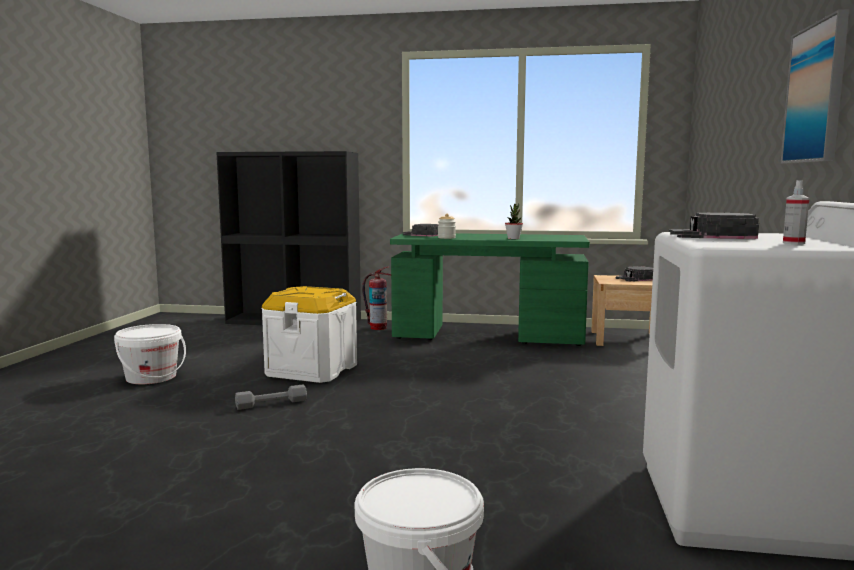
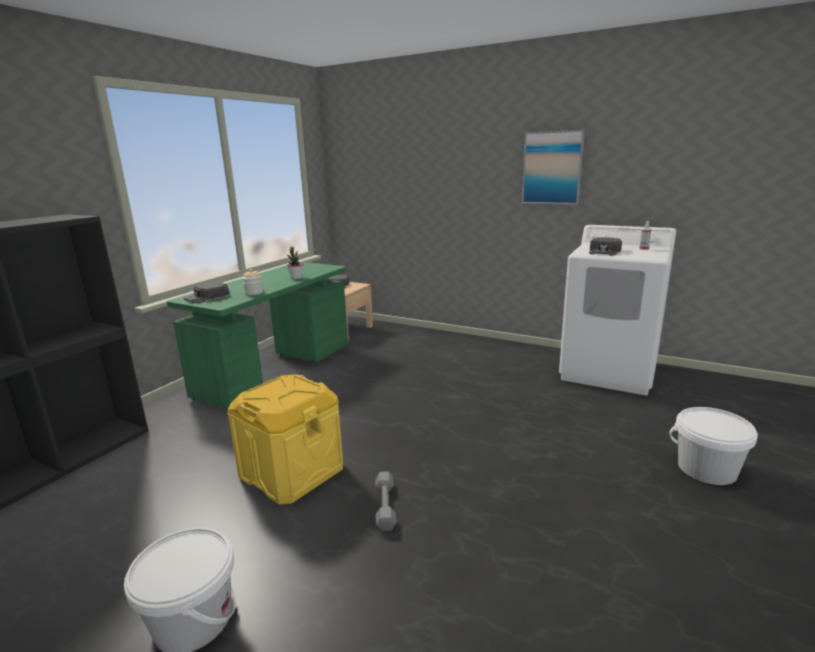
camera: 70 degrees left, 10 degrees up
white storage box [261,286,357,383] -> yellow storage box [227,374,343,505]
fire extinguisher [362,266,391,330] -> none

